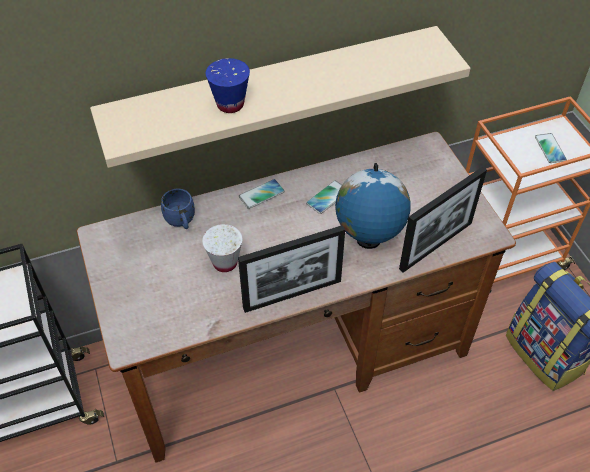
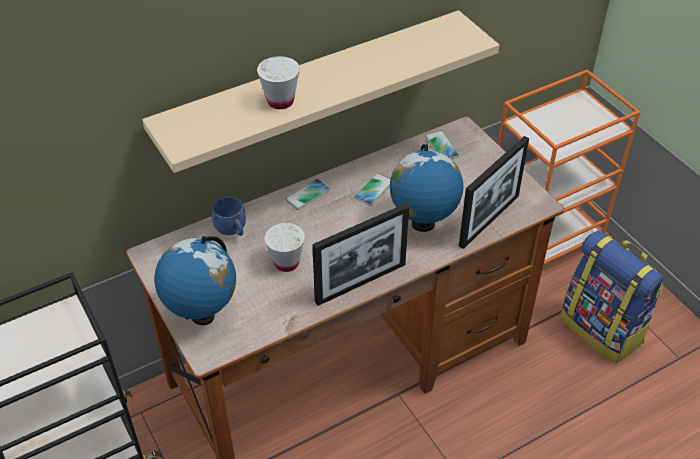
camera: 10 degrees left, 5 degrees down
blue cup [206,58,250,113] -> white cup [257,56,300,109]
phone [535,133,567,163] -> phone moved to [425,130,459,159]
none -> globe [154,236,236,325]

